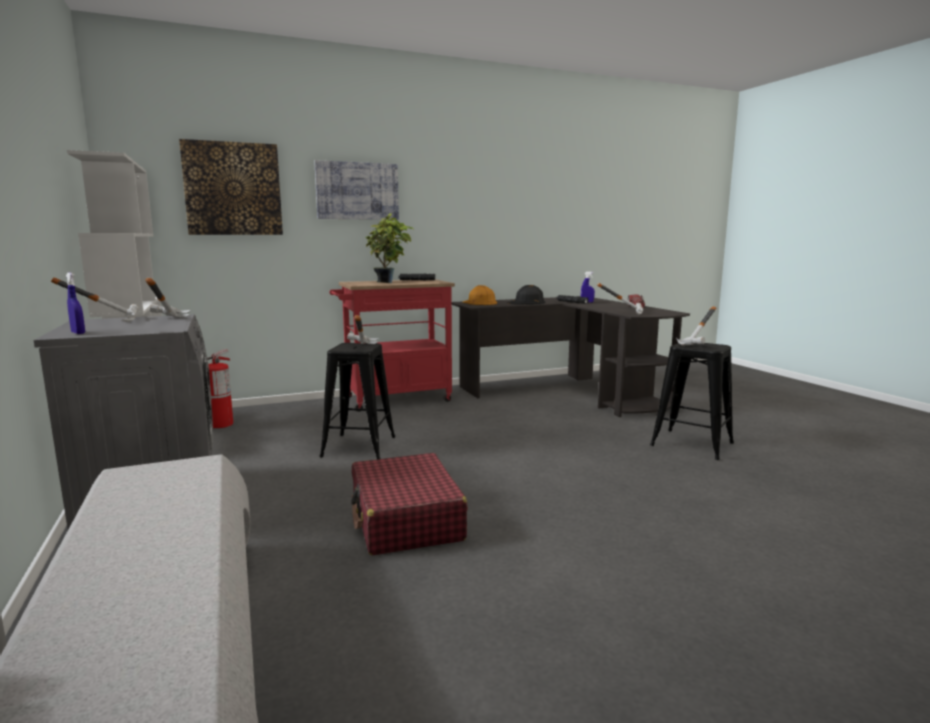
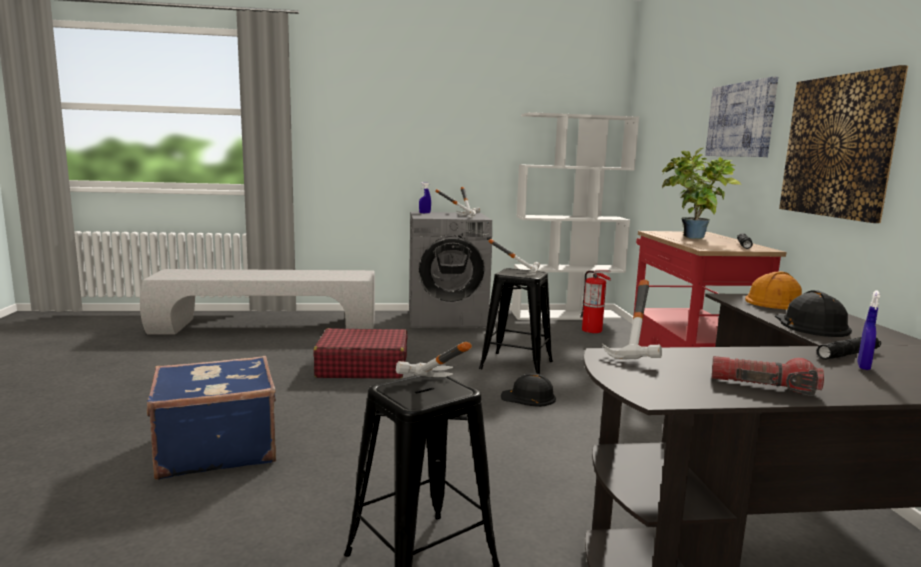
camera: 105 degrees right, 0 degrees up
picture [179,139,283,235] -> picture moved to [779,65,908,223]
none -> blue suitcase [147,356,276,480]
none -> black hard hat [501,373,556,407]

